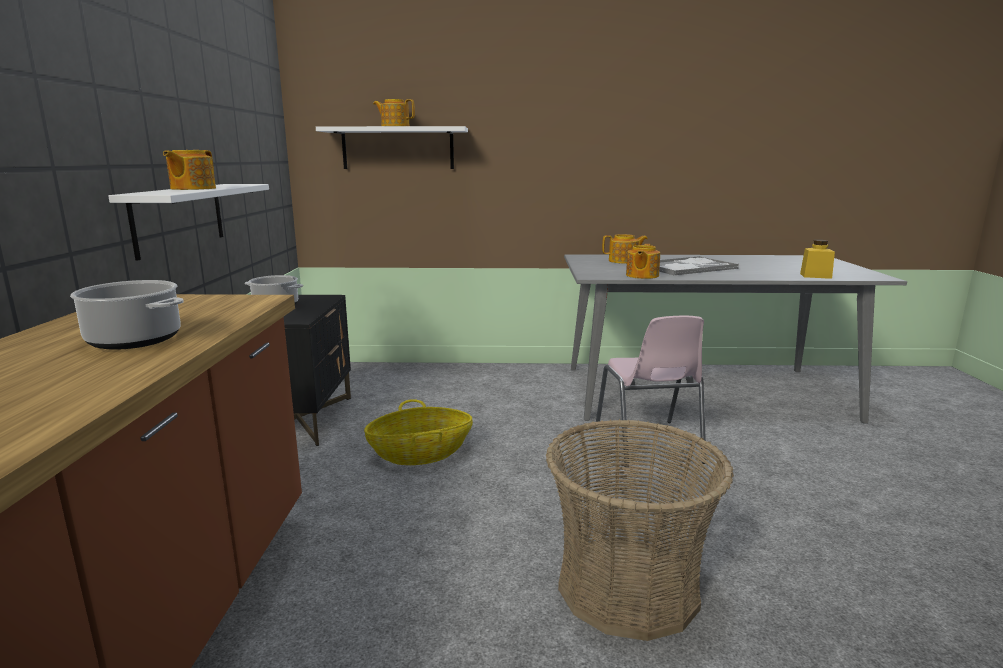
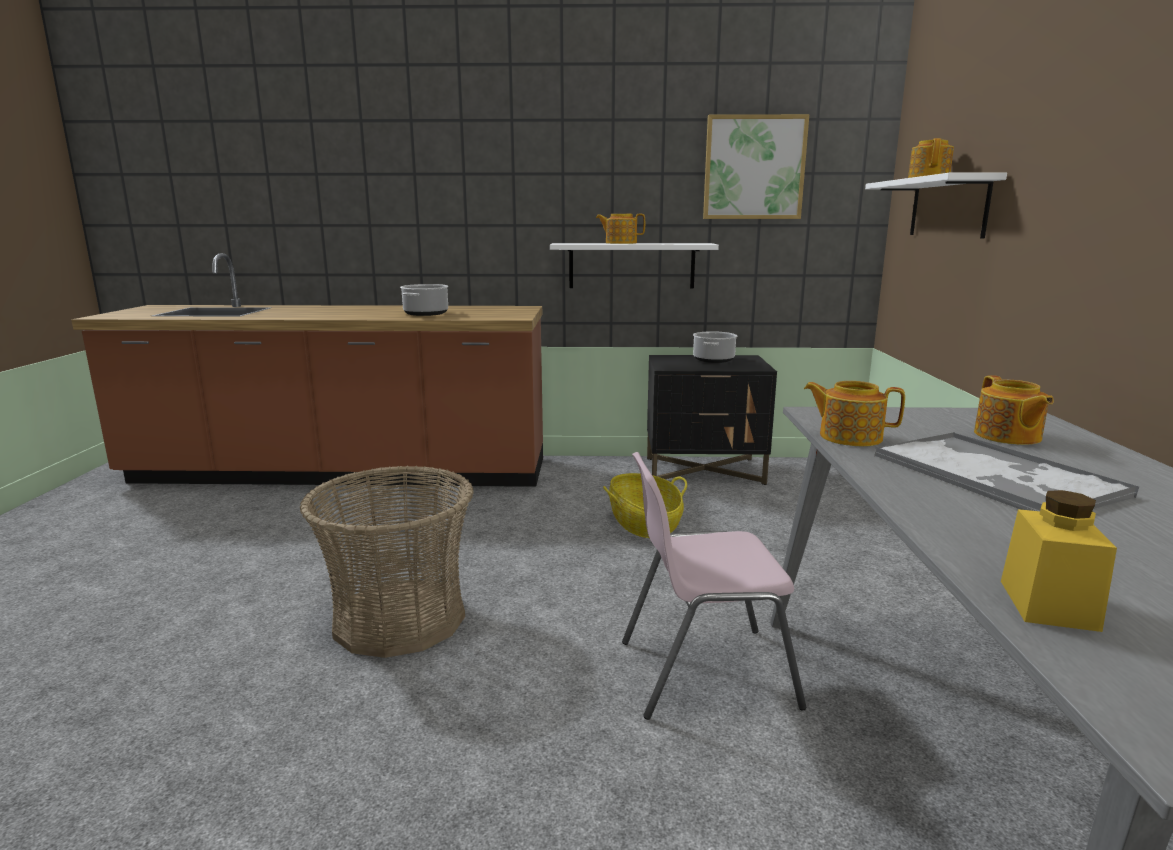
camera: 90 degrees right, 0 degrees up
none -> picture [703,114,809,219]

